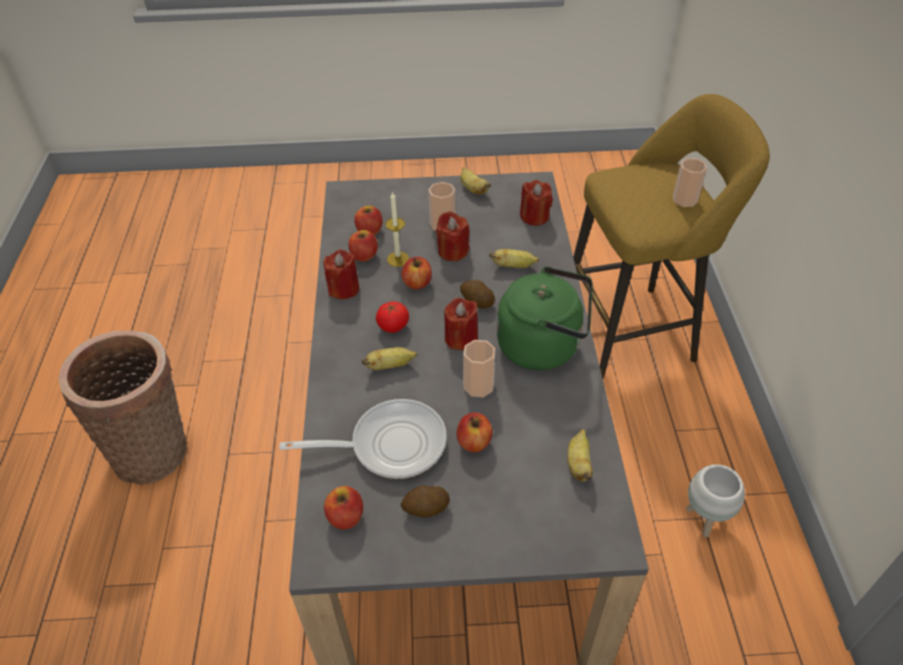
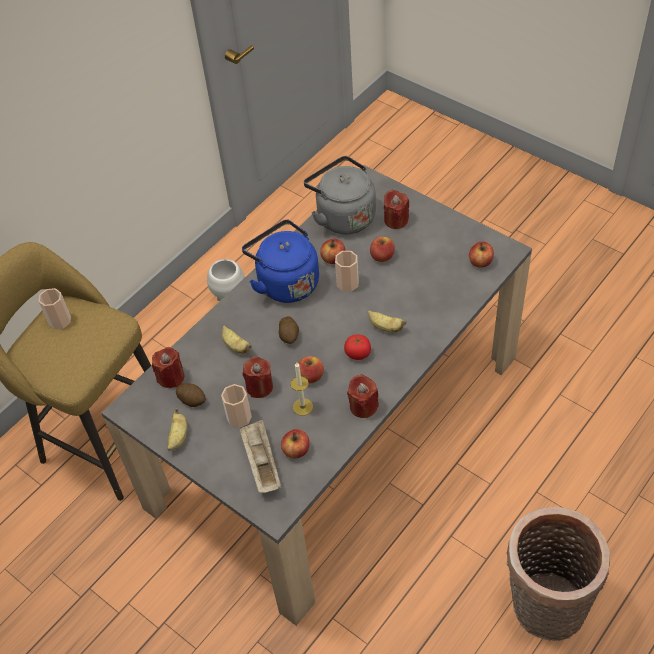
camera: 135 degrees left, 5 degrees up
frying pan [279,399,447,479] -> none
apple [349,230,378,261] -> apple moved to [320,239,345,264]
potato [400,485,450,517] -> potato moved to [176,383,206,407]
red candle [444,298,478,350] -> red candle moved to [384,190,409,229]
green kettle [497,266,593,370] -> blue kettle [242,220,319,303]
banana [567,429,593,481] -> grey kettle [304,156,376,234]
none -> beige tray [239,419,281,493]

